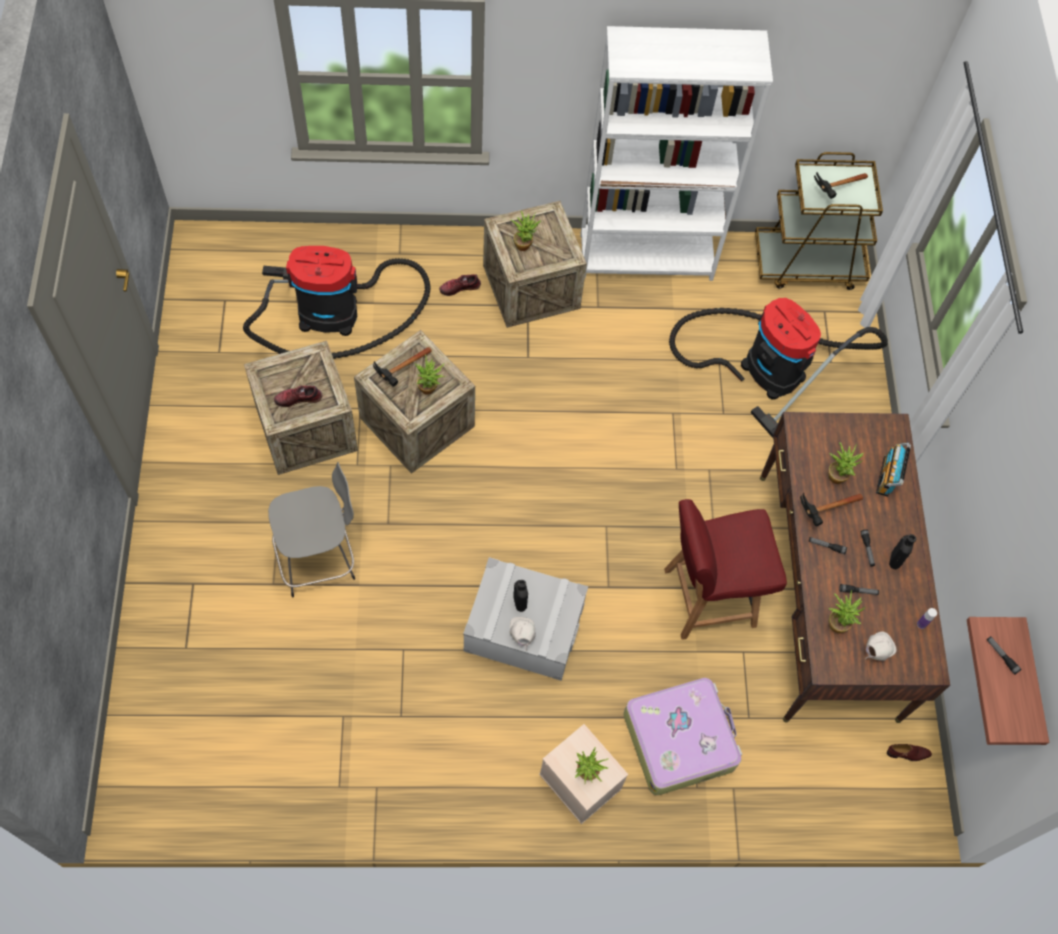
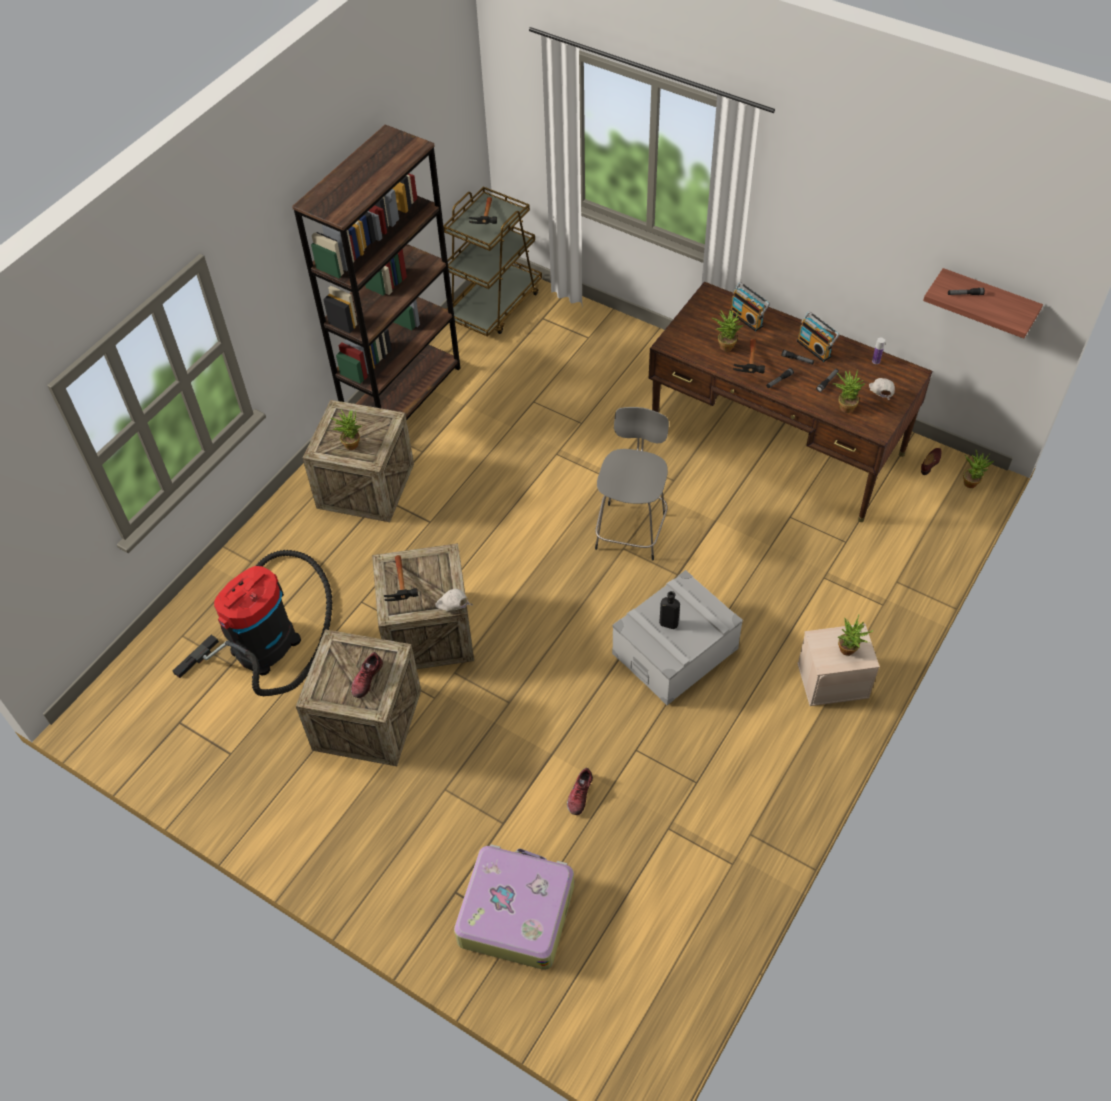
camera: 50 degrees left, 10 degrees down
grey stool [268,462,355,597] -> grey stool moved to [595,407,669,560]
potted plant [415,354,445,395] -> potted plant moved to [963,449,995,488]
shoe [439,274,481,296] -> shoe moved to [567,768,593,815]
white cap [510,617,536,651] -> white cap moved to [435,589,473,611]
white bookcase [581,26,773,281] -> brown bookcase [292,124,461,420]
suitcase [623,678,742,795] -> suitcase moved to [454,844,574,970]
red chair [664,499,787,640] -> none
vacuum cleaner [669,298,888,438] -> none
black bottle [889,534,916,569] -> radio [797,311,840,362]

